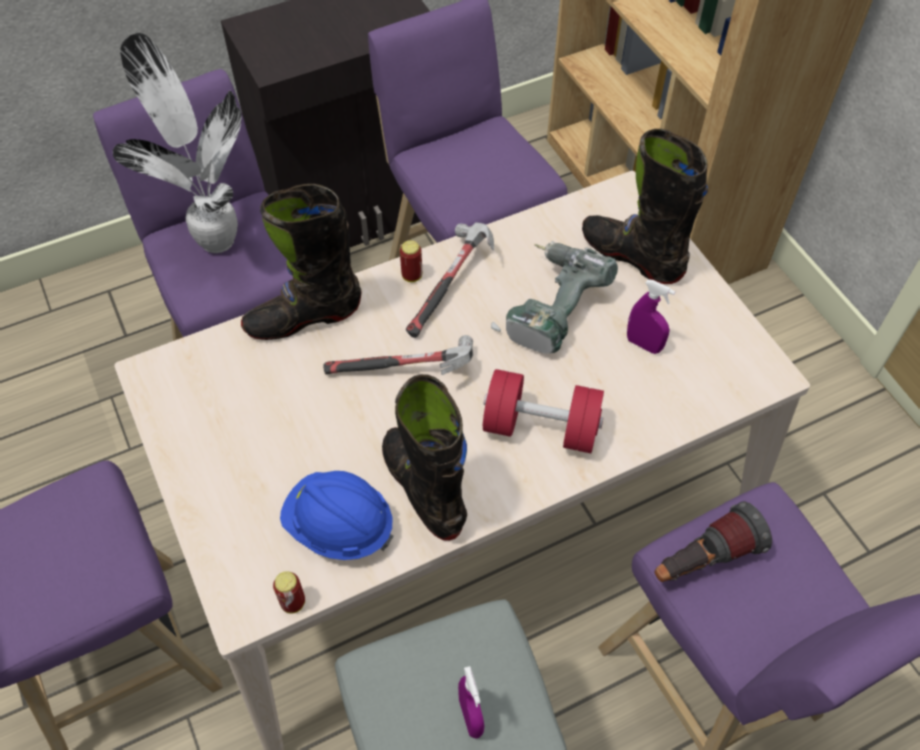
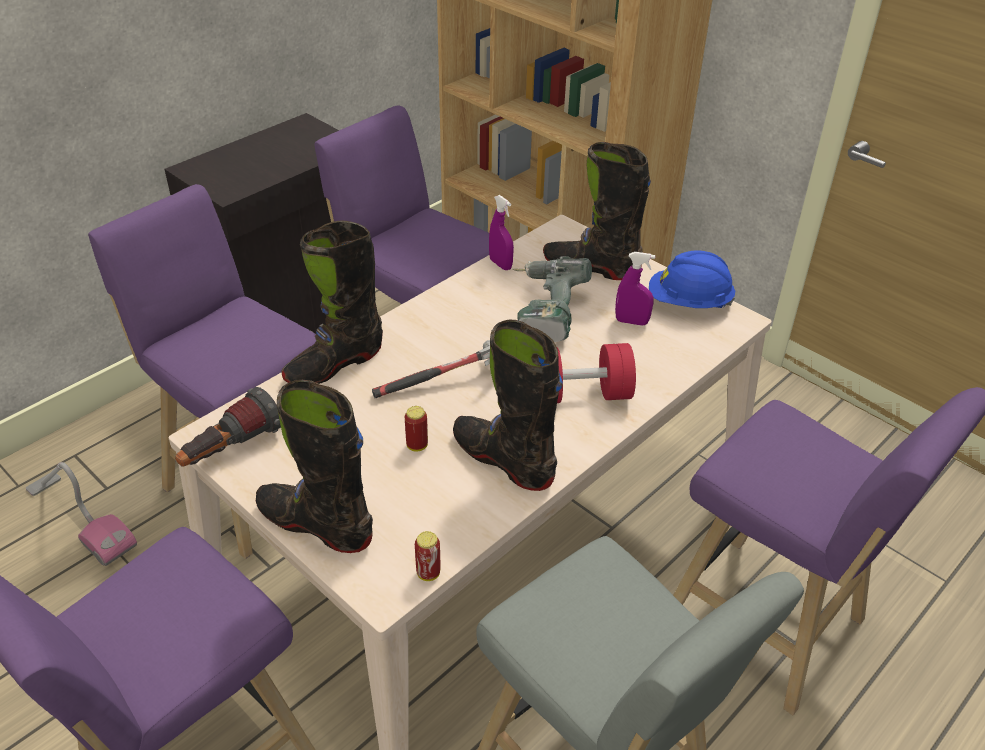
camera: 20 degrees left, 15 degrees down
potted plant [113,33,242,253] -> none
blue hard hat [280,471,394,560] -> blue hard hat moved to [649,250,735,308]
can [400,240,422,282] -> can moved to [405,406,428,451]
hammer [406,222,494,338] -> none
purple spray bottle [458,666,484,739] -> purple spray bottle moved to [489,195,514,270]
flashlight [655,501,772,582] -> flashlight moved to [175,387,281,467]
none -> vacuum cleaner [26,462,137,566]
none -> black boot [256,380,373,553]

